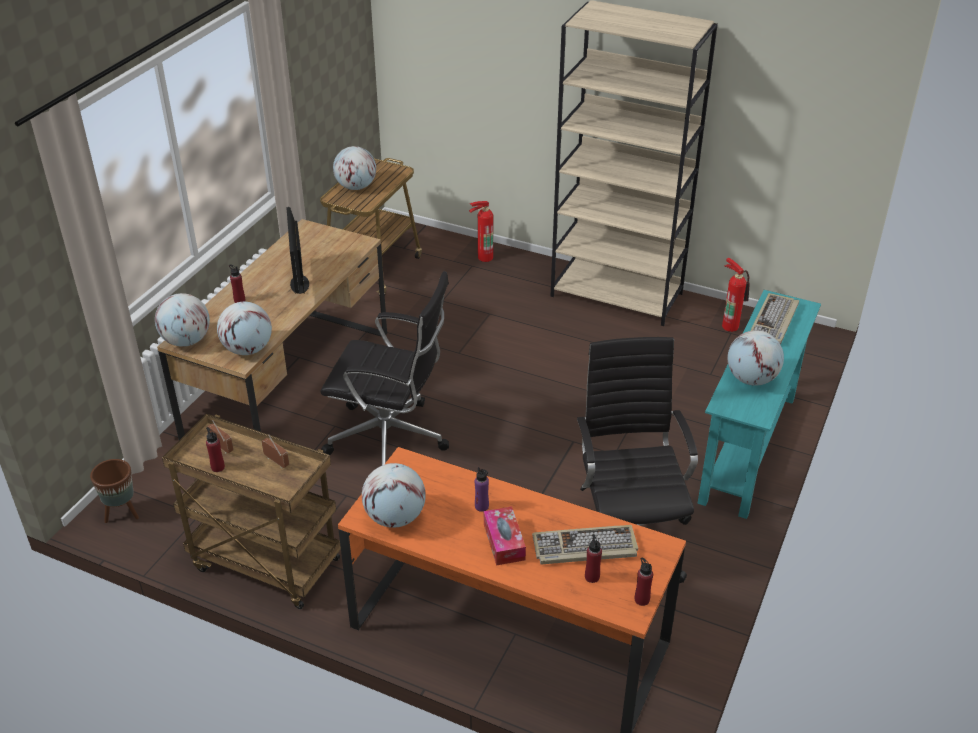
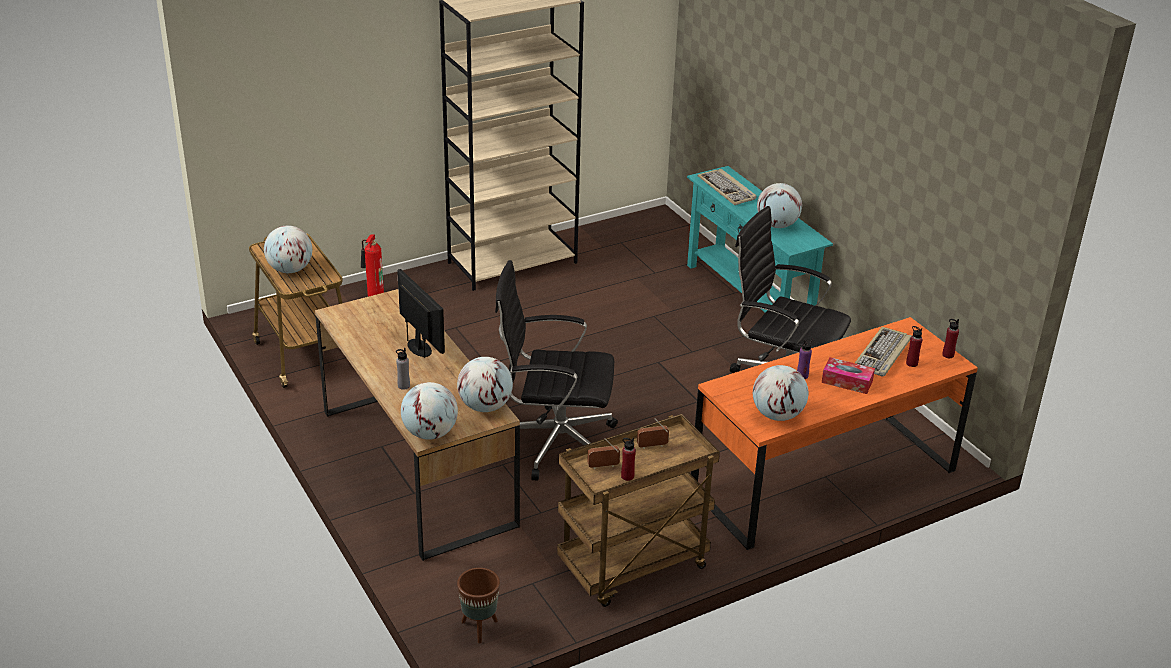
camera: 55 degrees left, 5 degrees down
red bottle [229,264,245,303] -> grey bottle [396,348,410,390]
monitor [286,207,309,294] -> monitor turned 150 degrees counterclockwise [397,269,445,358]
black office chair [320,271,449,465] -> black office chair turned 135 degrees counterclockwise [495,260,618,481]
fire extinguisher [722,258,750,332] -> none

